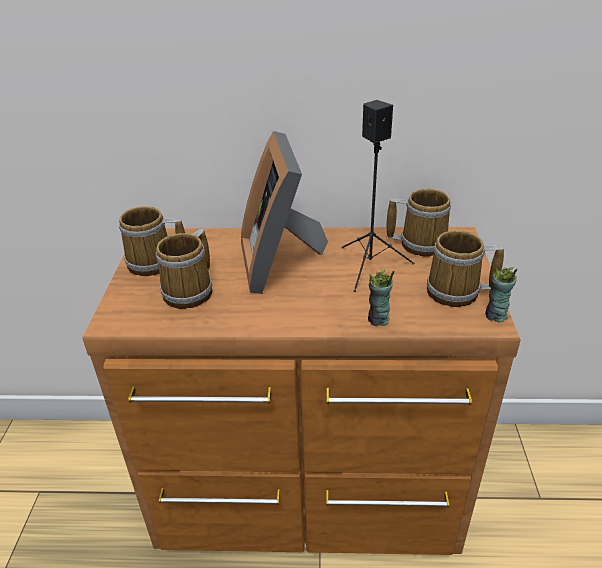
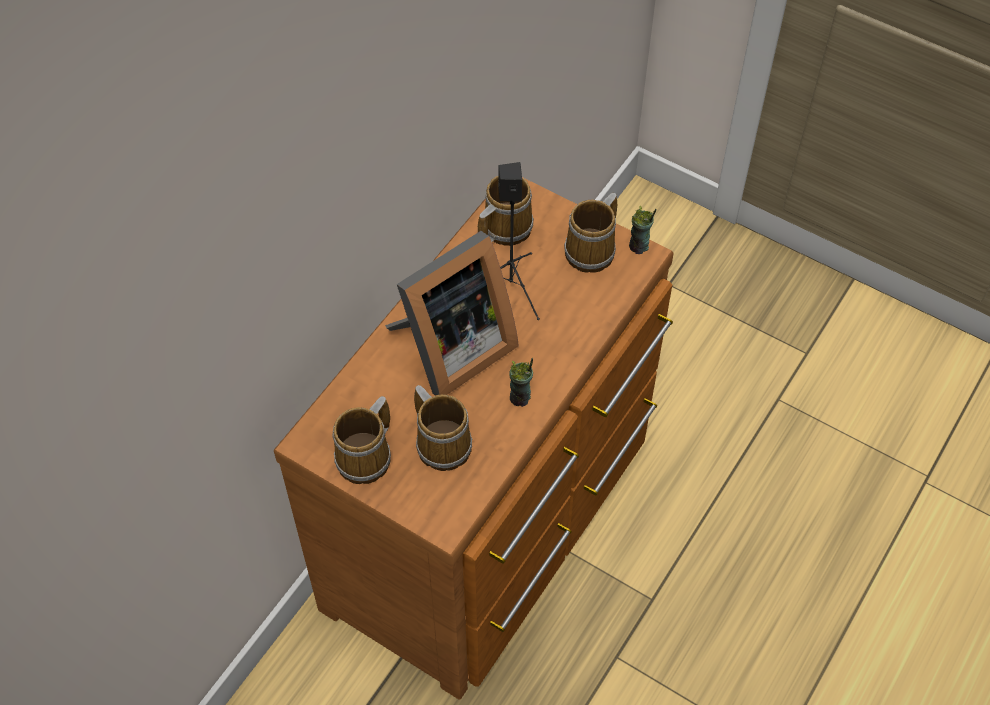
camera: 60 degrees left, 20 degrees up
picture frame [241,131,328,294] -> picture frame turned 60 degrees counterclockwise [385,231,518,395]
cup [368,269,394,326] -> cup moved to [509,358,533,407]

